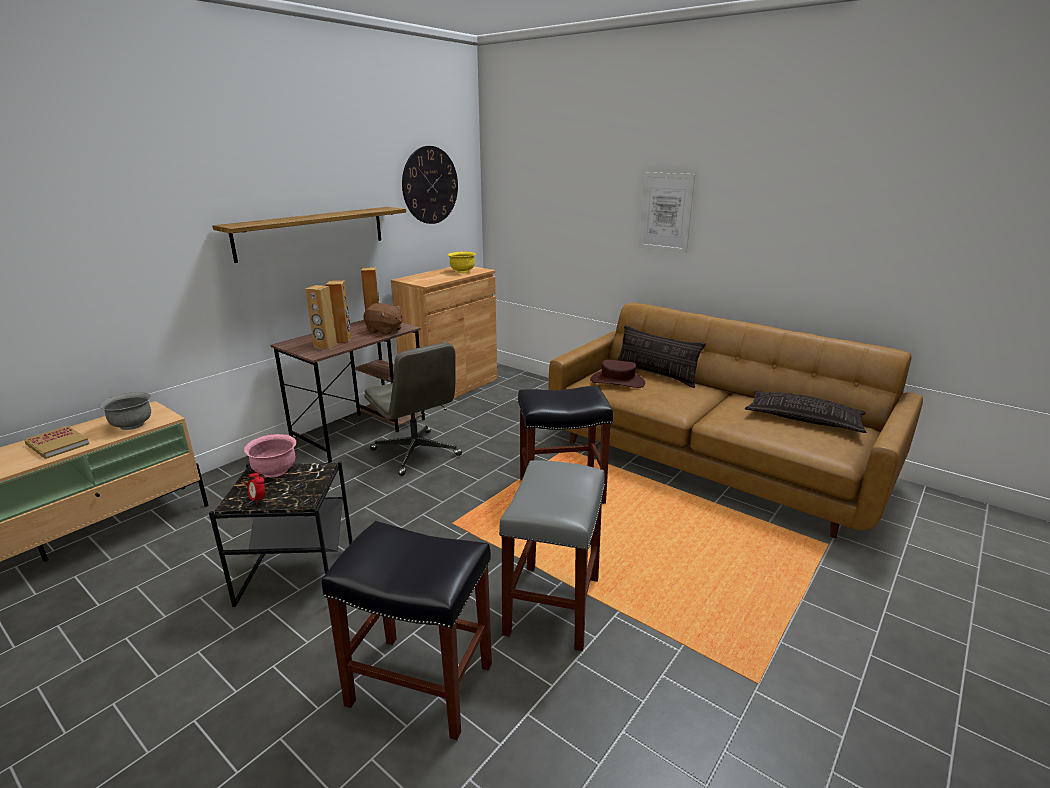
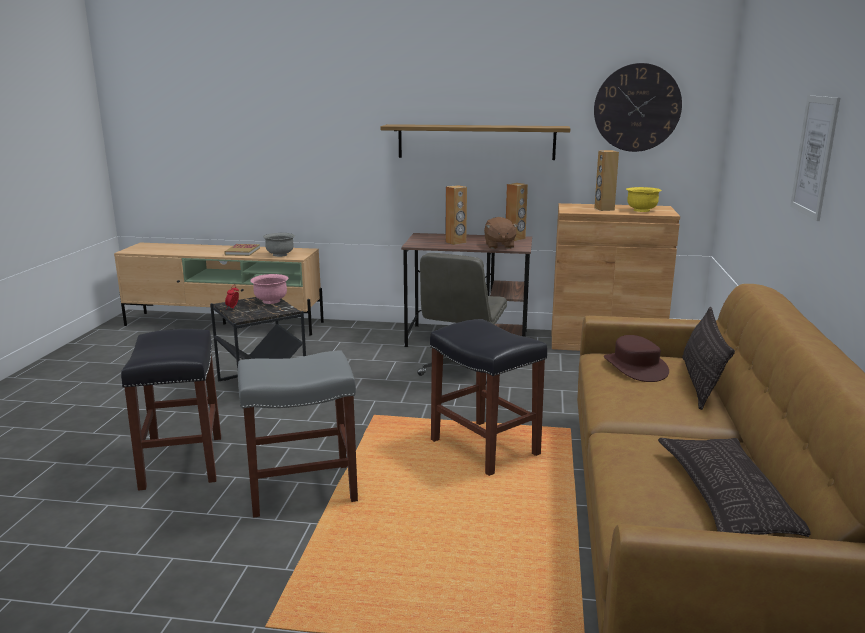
camera: 60 degrees right, 5 degrees down
brown speaker [305,285,337,350] -> brown speaker moved to [594,150,619,211]

